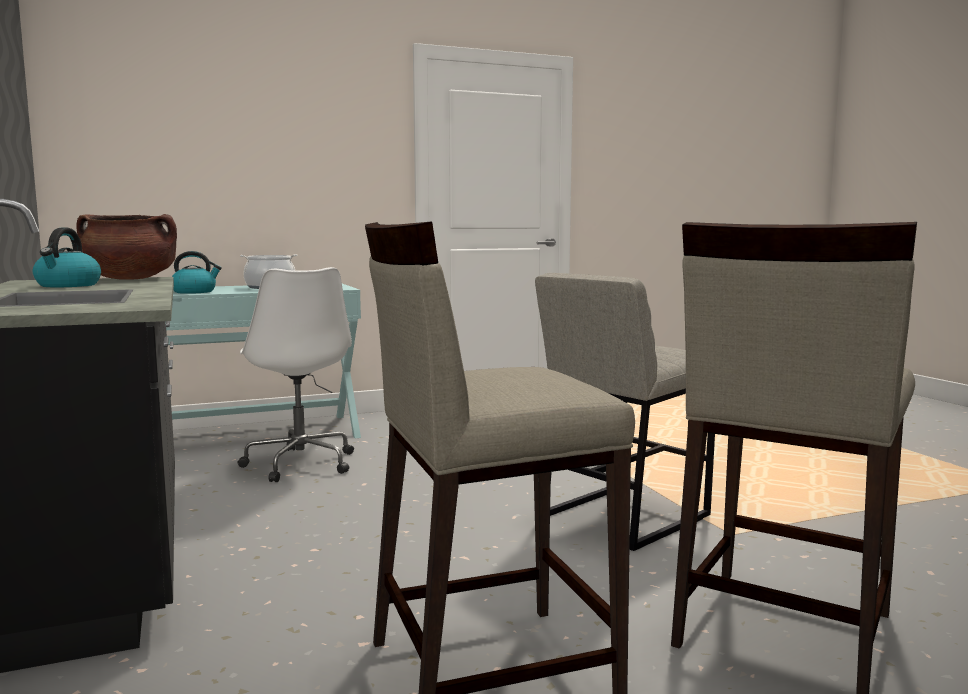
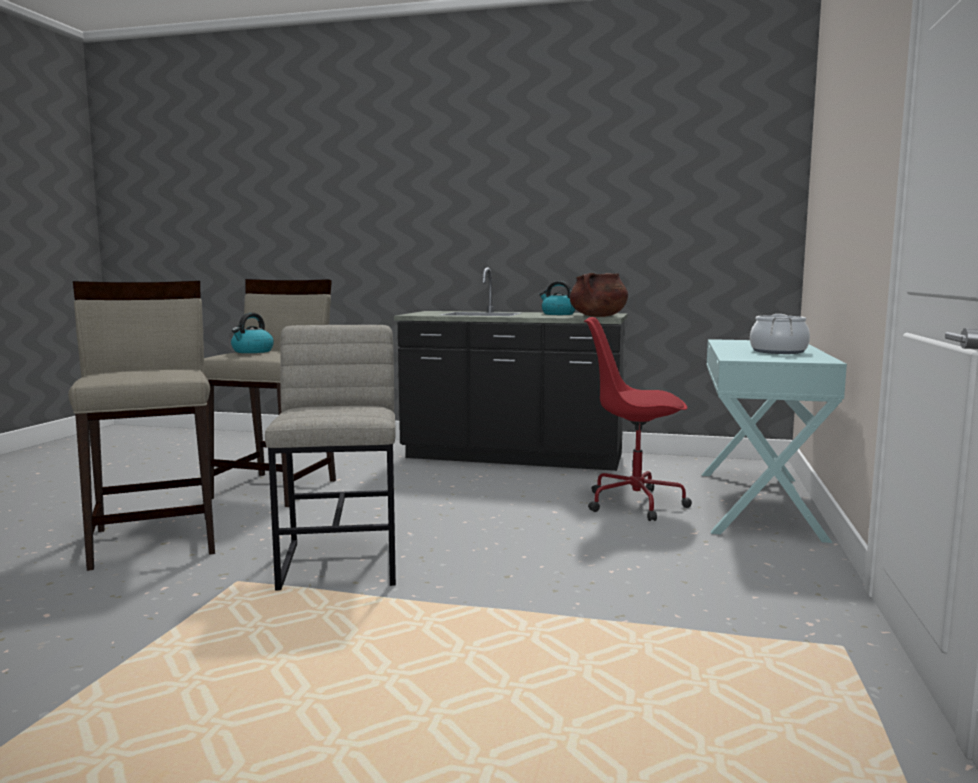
camera: 125 degrees right, 0 degrees up
kettle [172,251,222,294] -> kettle moved to [231,313,274,353]
white office chair [237,267,354,482] -> red office chair [584,317,692,521]

